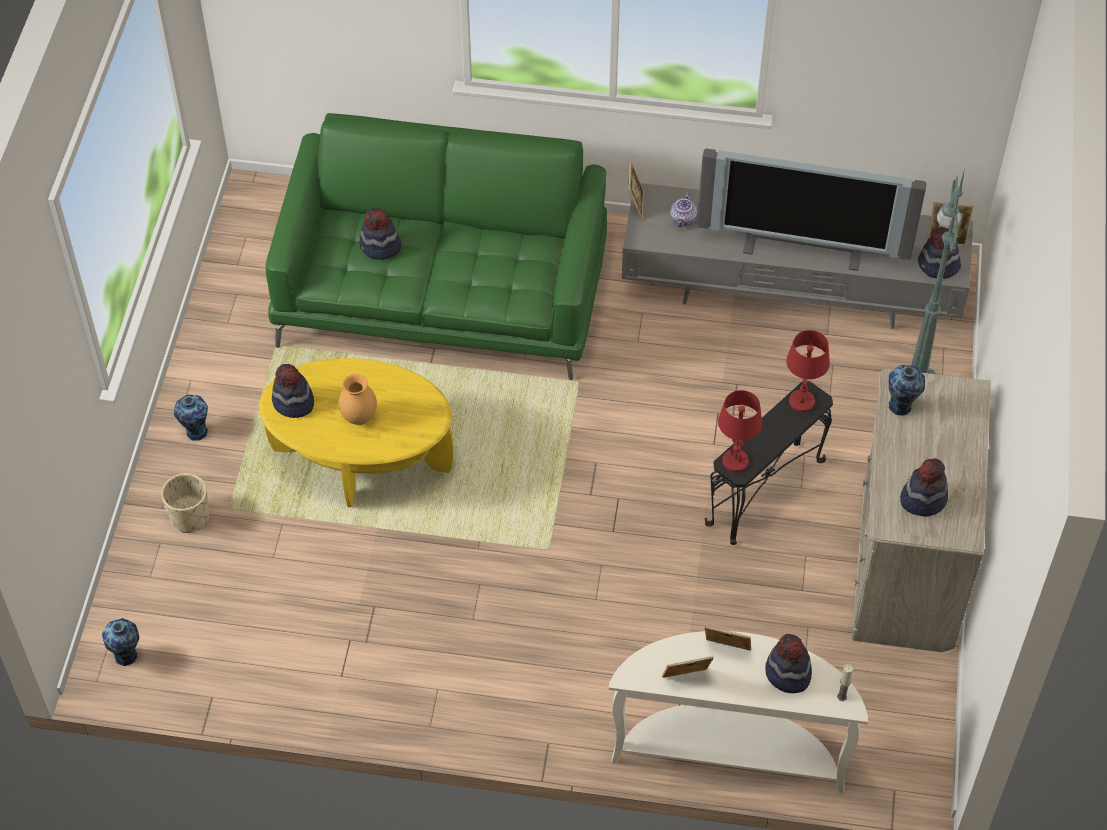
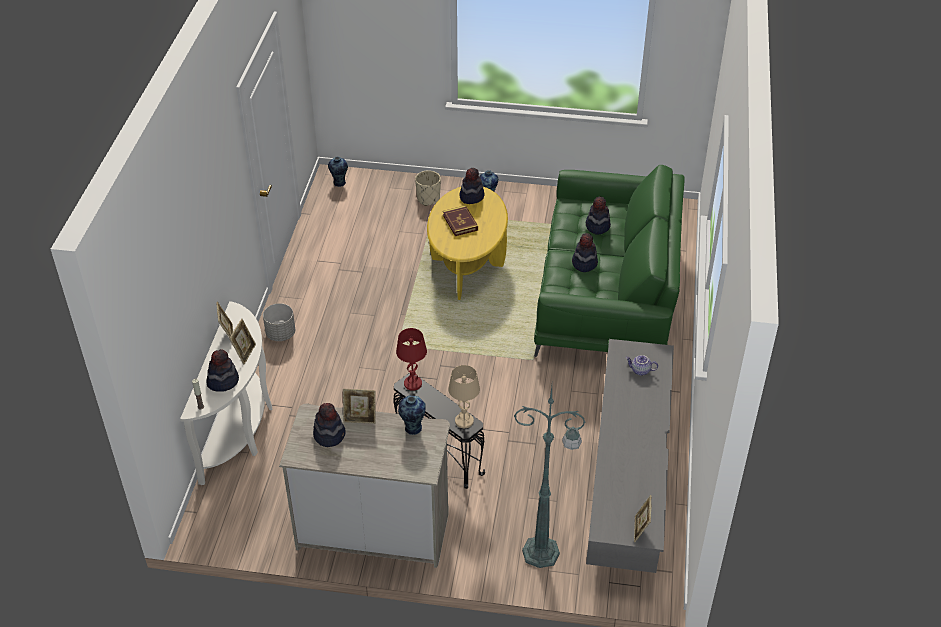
camera: 90 degrees right, 10 degrees down
brown vase [338,374,377,425] -> book [443,205,478,236]
picture frame [628,161,644,219] -> picture frame moved to [343,389,376,424]
television [697,148,926,271] -> none
red table lamp [786,330,830,412] -> beige table lamp [448,365,480,428]
hat [918,227,961,279] -> hat moved to [572,233,598,272]
none -> grey planter [263,303,295,341]

